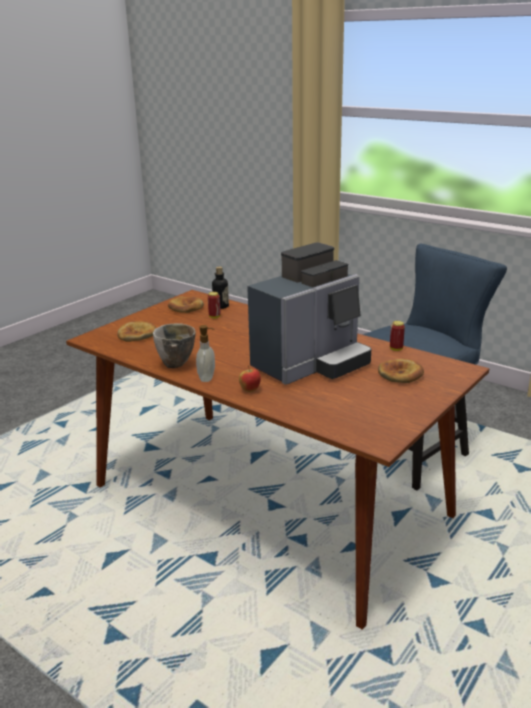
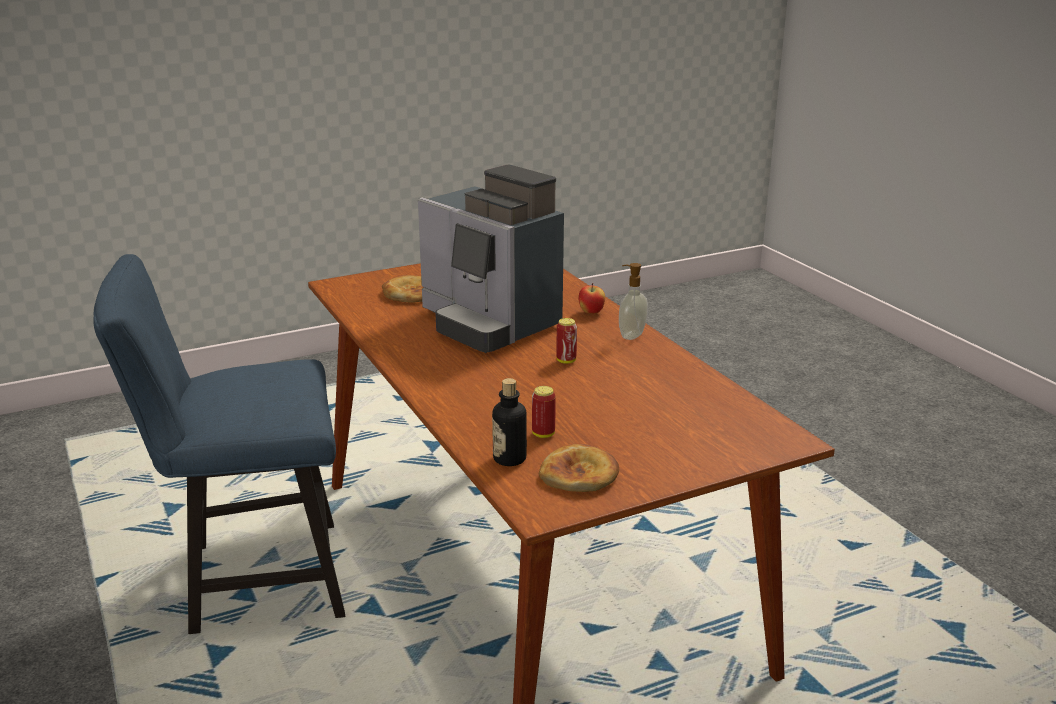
camera: 155 degrees left, 0 degrees up
bread [117,321,156,342] -> none
bowl [153,324,196,368] -> none
coffee machine [247,242,371,384] -> coffee machine turned 120 degrees counterclockwise [418,165,564,353]
can [390,321,405,351] -> can moved to [556,318,577,364]

